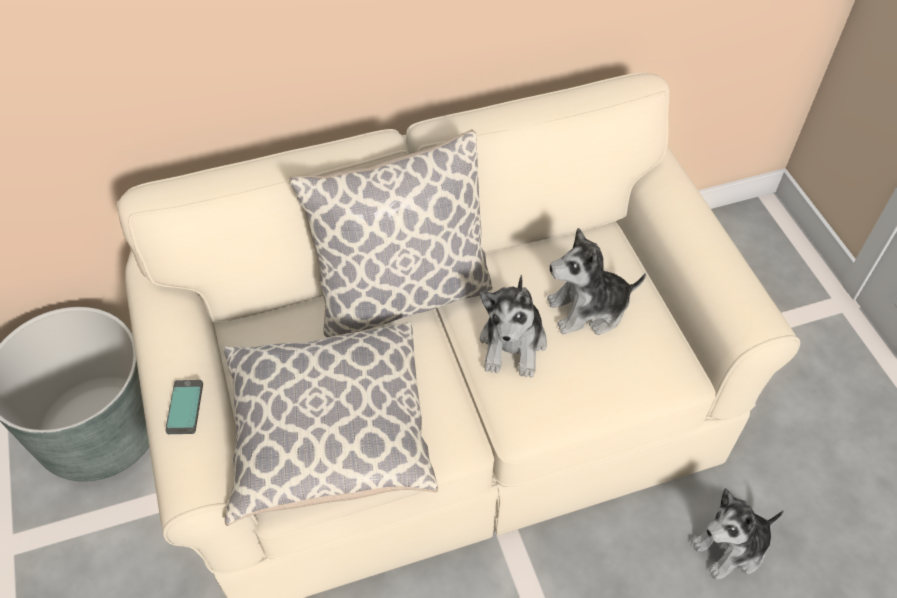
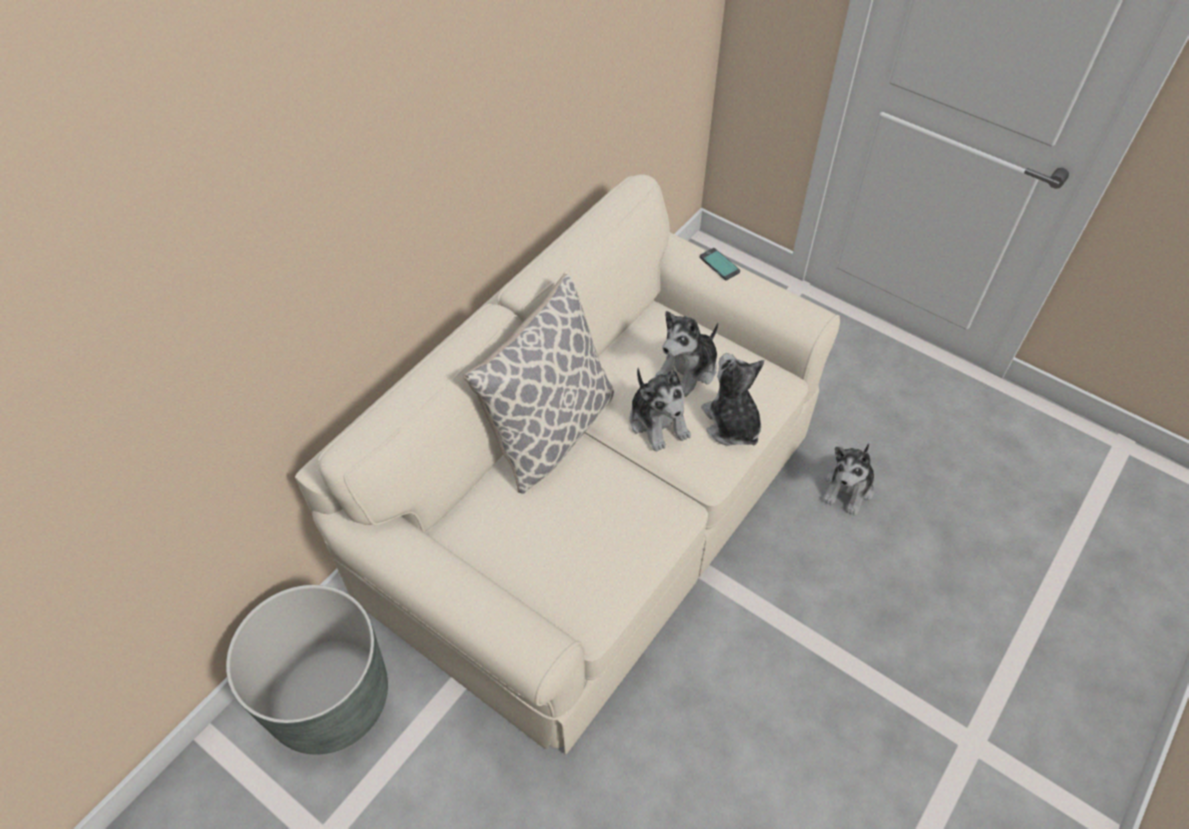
camera: 35 degrees left, 0 degrees up
phone [165,380,203,434] -> phone moved to [700,248,740,280]
pillow [224,322,438,526] -> none
none -> plush toy [701,353,764,446]

